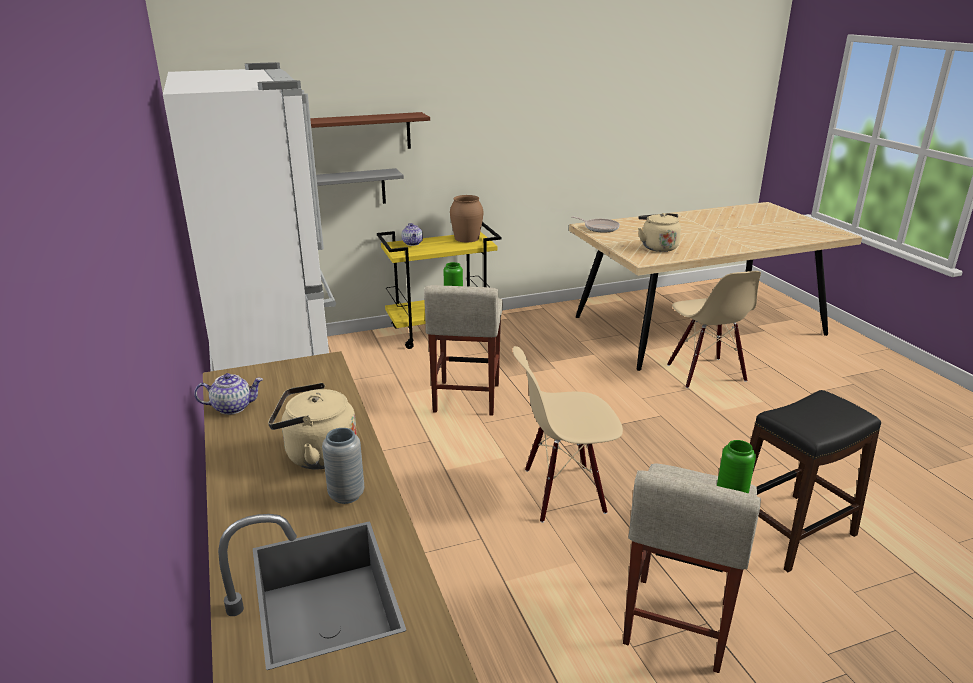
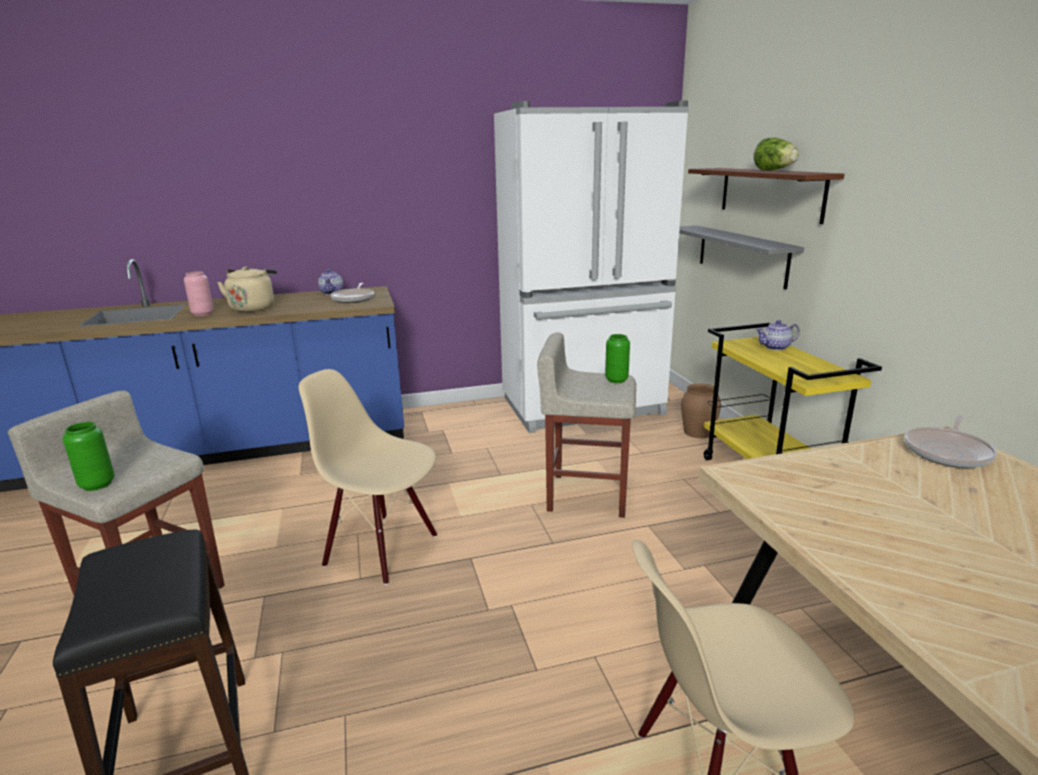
camera: 95 degrees right, 5 degrees down
grey vase [322,428,364,504] -> pink vase [184,272,214,316]
brown vase [450,195,483,242] -> brown vase moved to [681,383,721,438]
beige chair [513,346,623,523] -> beige chair turned 60 degrees counterclockwise [299,369,437,585]
beige kettle [638,213,681,252] -> none
none -> frying pan [331,283,374,303]
none -> lettuce [754,138,799,171]

